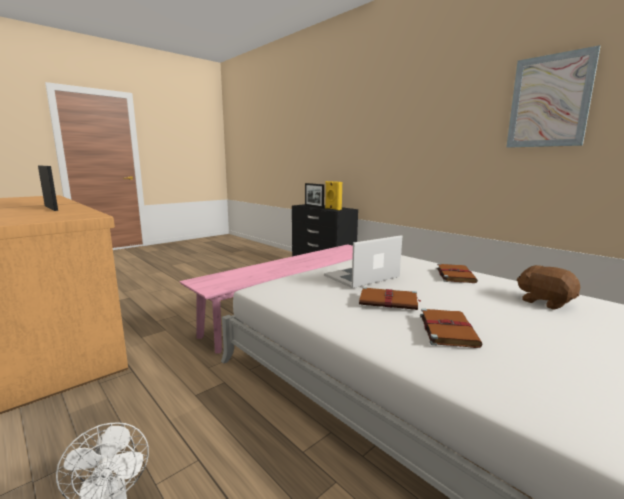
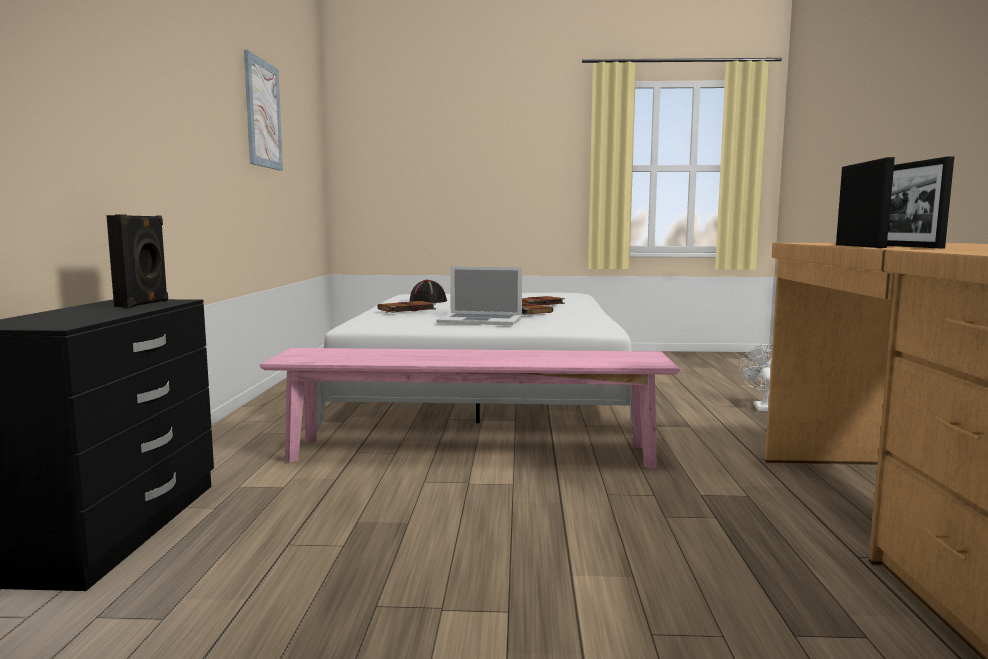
camera: 135 degrees left, 5 degrees down
picture frame [305,183,324,208] -> picture frame moved to [836,157,895,248]
yellow speaker [325,181,342,210] -> black speaker [106,214,168,308]
brown plush toy [517,265,580,310] -> black hat [410,279,447,303]

